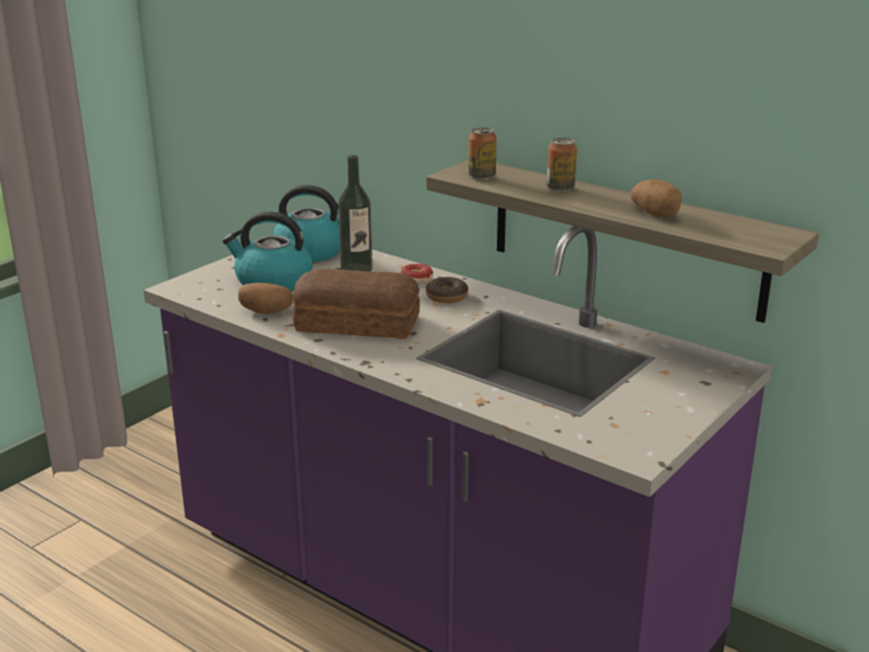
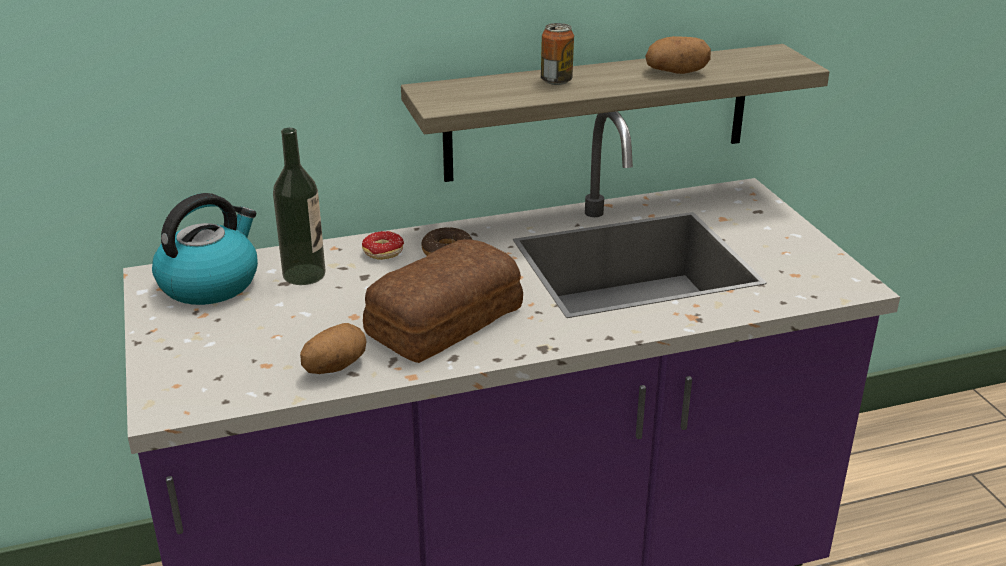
camera: 55 degrees left, 5 degrees up
kettle [222,212,313,291] -> none
can [469,127,496,180] -> none

